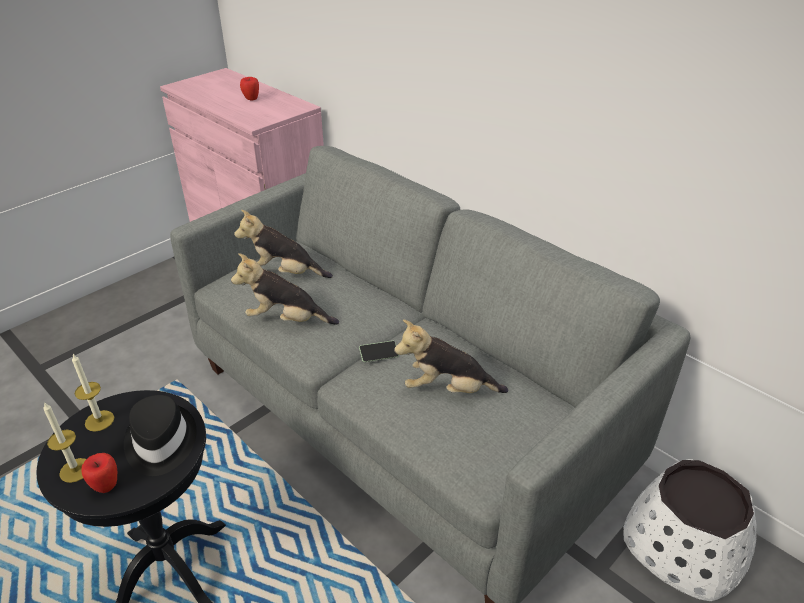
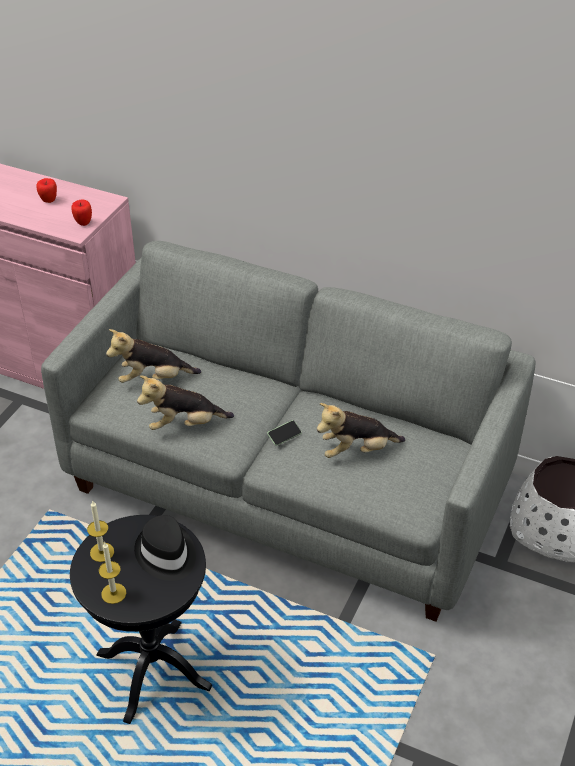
camera: 20 degrees left, 5 degrees up
apple [81,453,117,493] -> apple moved to [71,199,92,226]

